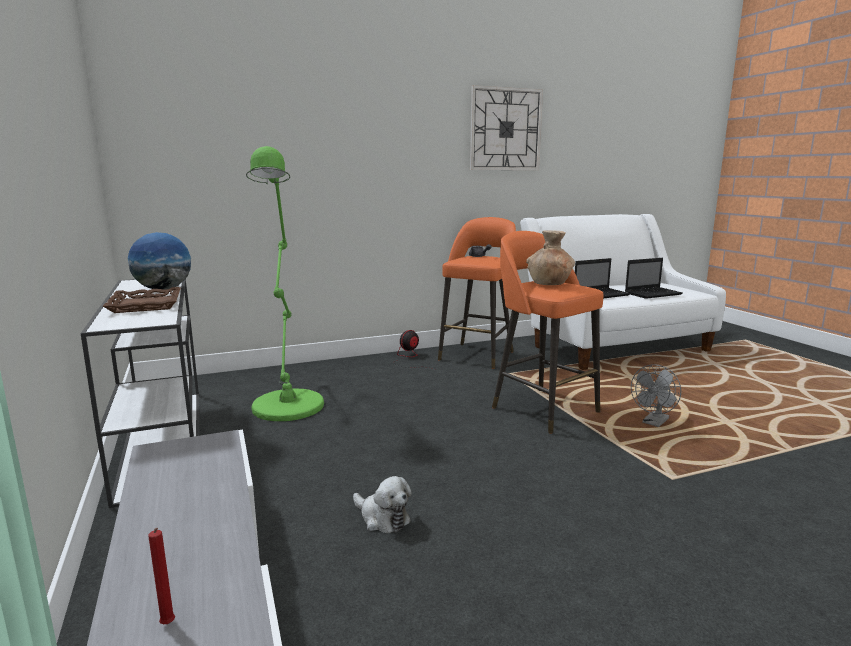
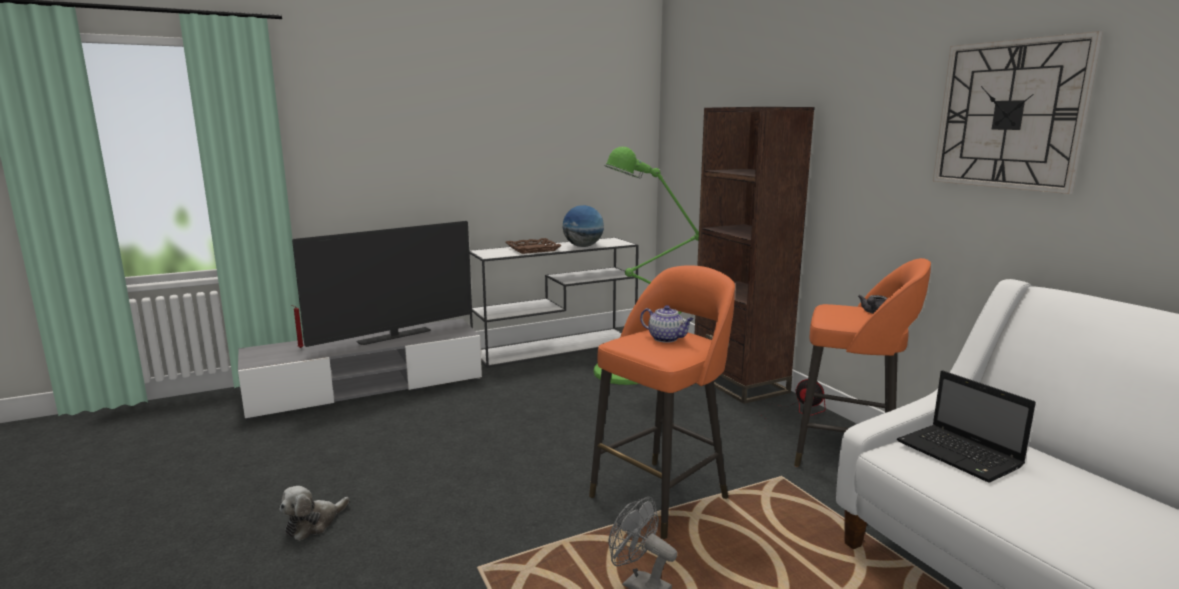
camera: 85 degrees right, 0 degrees up
plush toy [353,476,412,533] -> plush toy moved to [280,486,349,541]
brown vase [526,230,575,285] -> teapot [640,305,694,343]
laptop [625,258,683,299] -> none
none -> television [292,221,472,347]
none -> brown bookcase [695,107,815,404]

